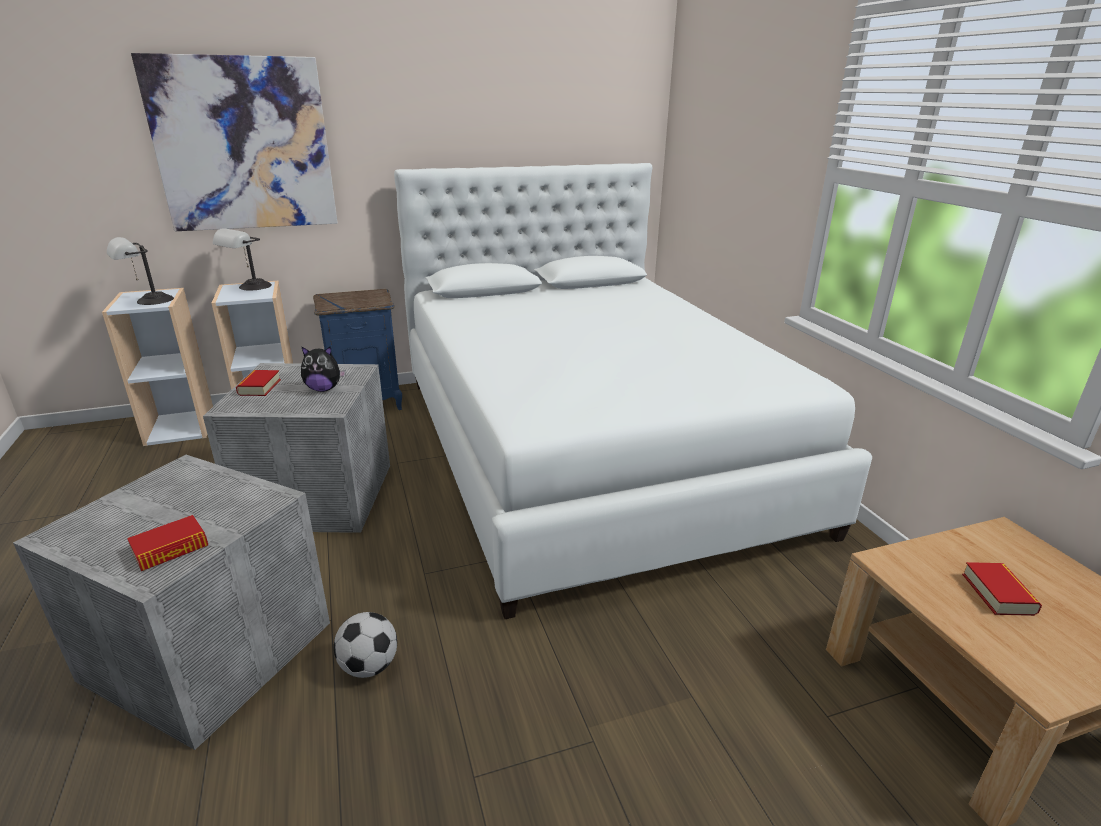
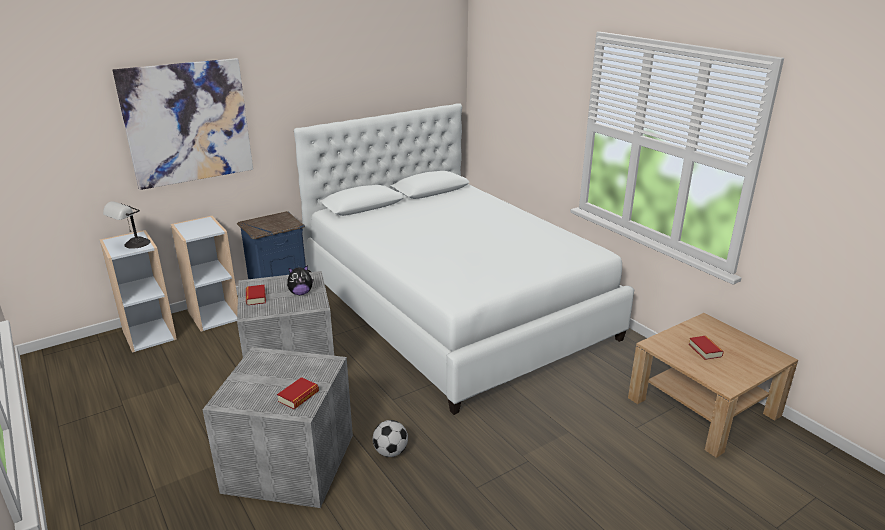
camera: 15 degrees left, 0 degrees up
table lamp [213,228,272,290] -> none

